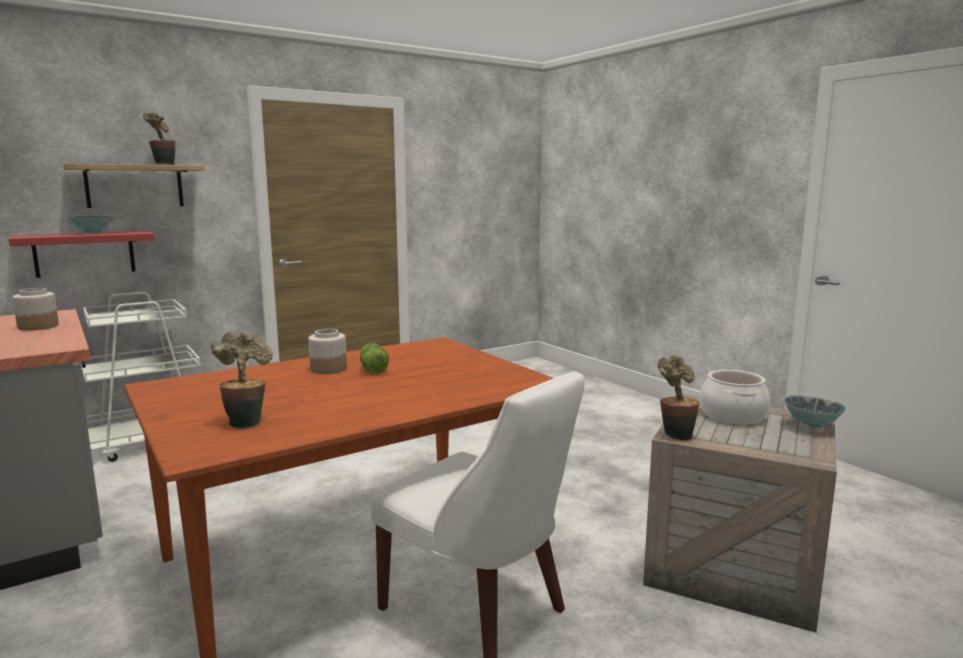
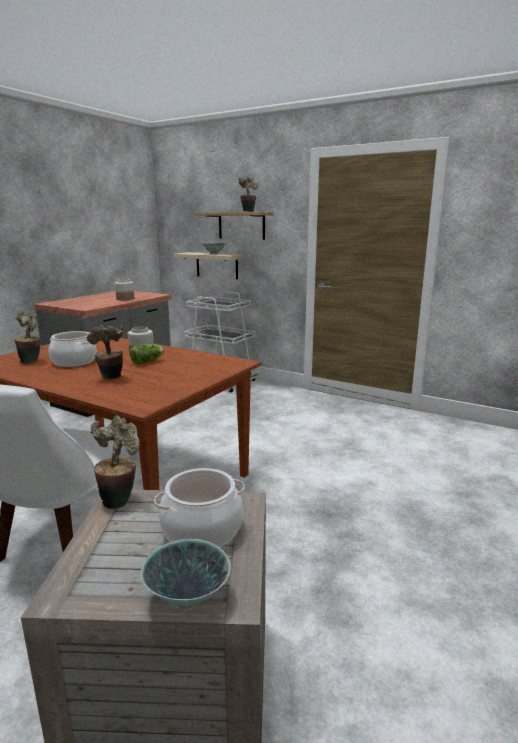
camera: 65 degrees right, 5 degrees up
red shelf [9,231,154,278] -> beige shelf [174,252,246,279]
none -> cooking pot [48,331,97,367]
none -> potted plant [87,325,123,379]

